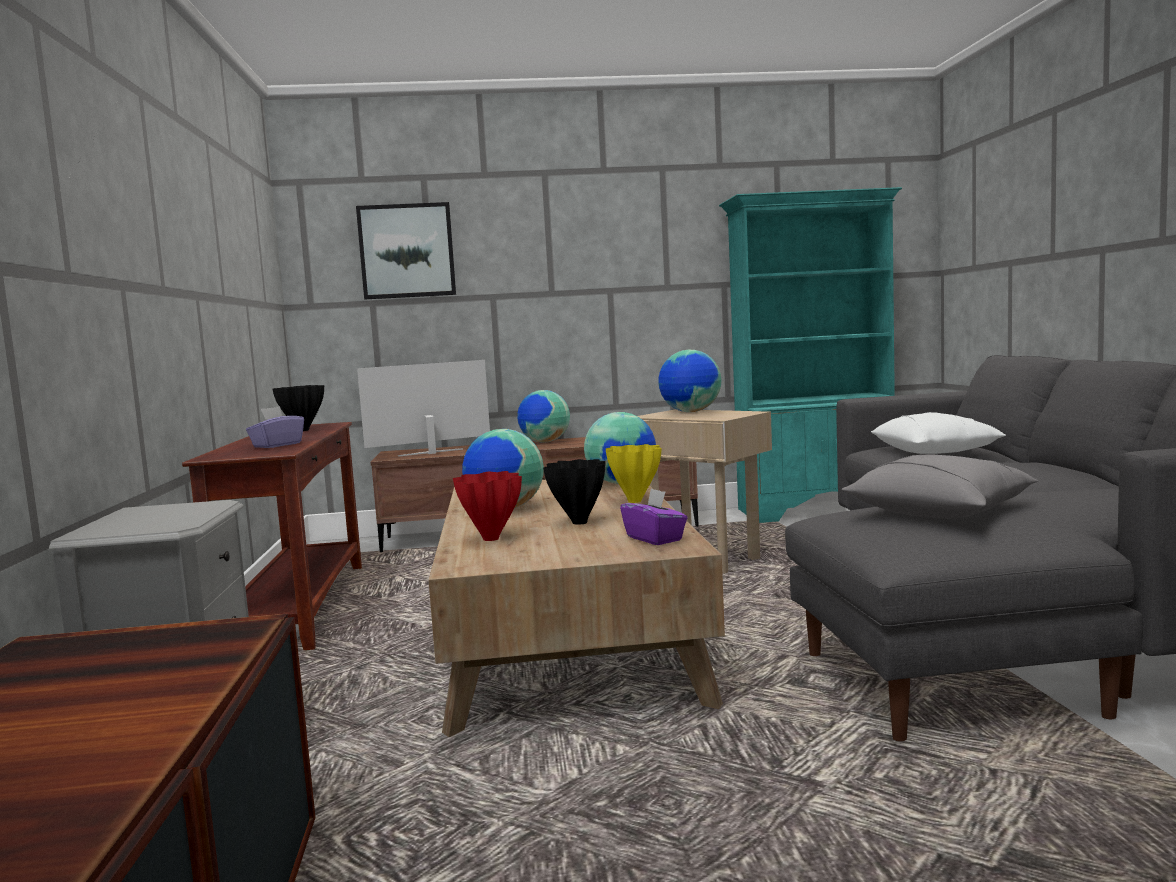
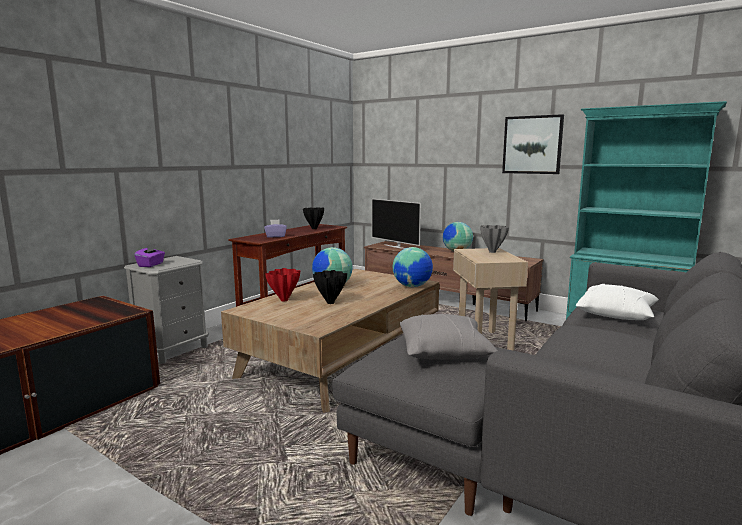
camera: 40 degrees right, 5 degrees up
picture [356,202,456,299] -> picture moved to [502,114,564,174]
television [357,360,490,457] -> television turned 150 degrees counterclockwise [372,199,421,249]
yellow vase [606,444,662,503] -> none
purple tissue box [620,488,688,545] -> purple tissue box moved to [134,244,165,267]
globe [658,350,721,412] -> grey vase [480,225,509,253]

